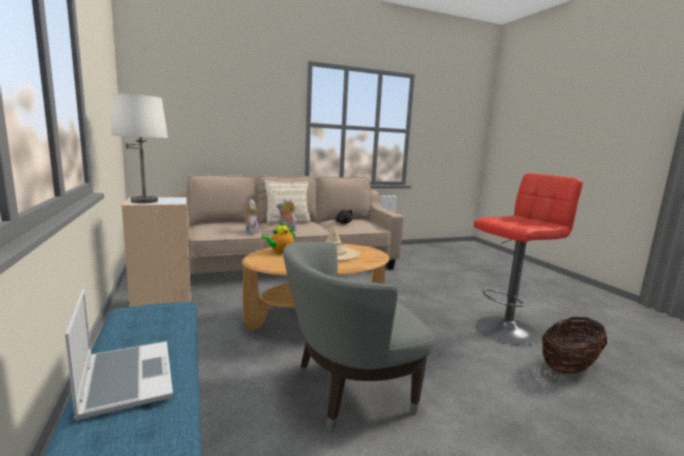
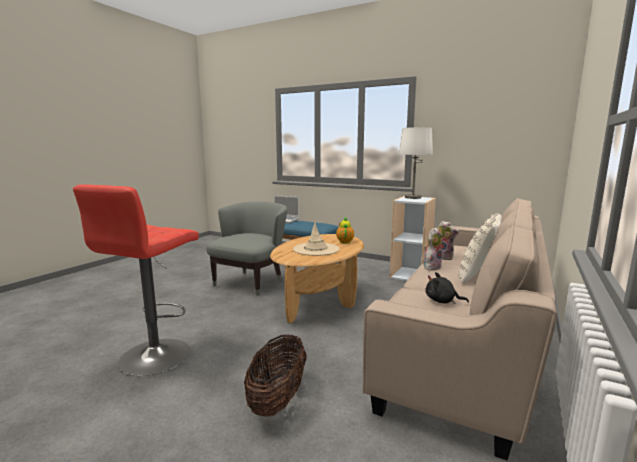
camera: 140 degrees right, 0 degrees up
basket [542,317,607,374] -> basket moved to [244,335,307,417]

